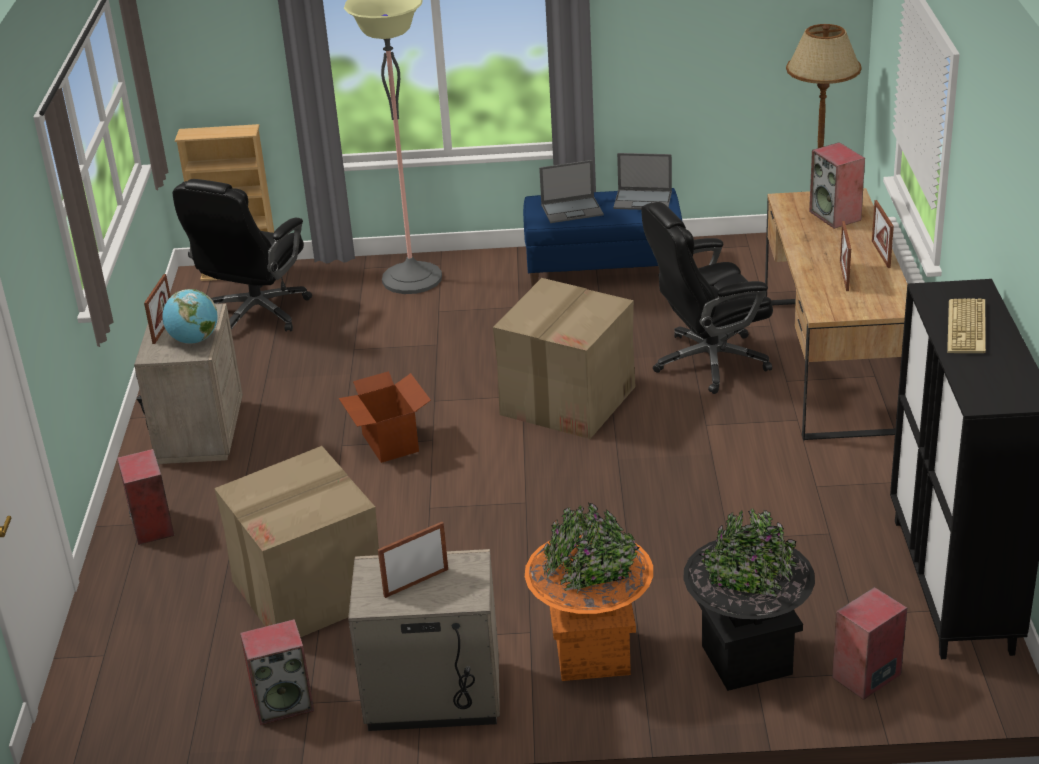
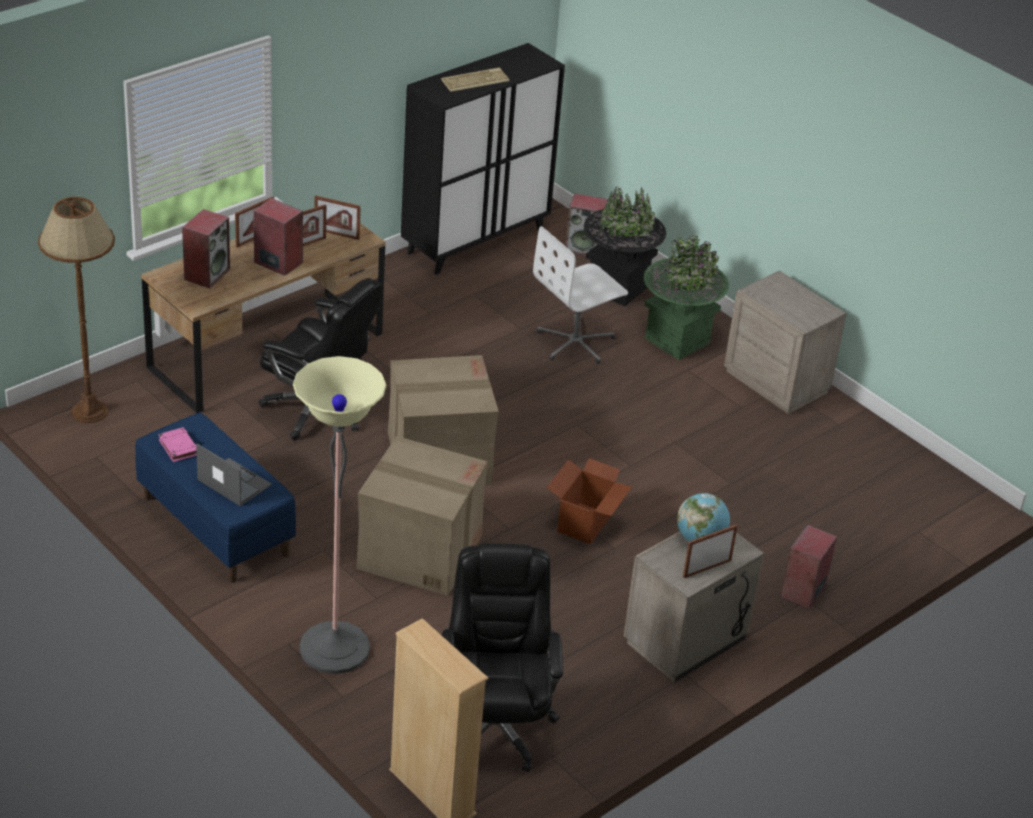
camera: 135 degrees left, 5 degrees up
black office chair [173,179,312,331] -> black office chair turned 75 degrees counterclockwise [442,543,563,772]
cardboard box [214,446,379,638] -> cardboard box moved to [356,436,488,596]
speaker [240,619,314,725] -> speaker moved to [253,198,303,276]
picture frame [378,522,448,598] -> picture frame moved to [314,195,361,240]
orange planter [525,503,653,681] -> green planter [644,236,729,360]
laptop [613,153,672,210] -> pink book [158,427,197,462]
none -> white office chair [533,226,628,364]

